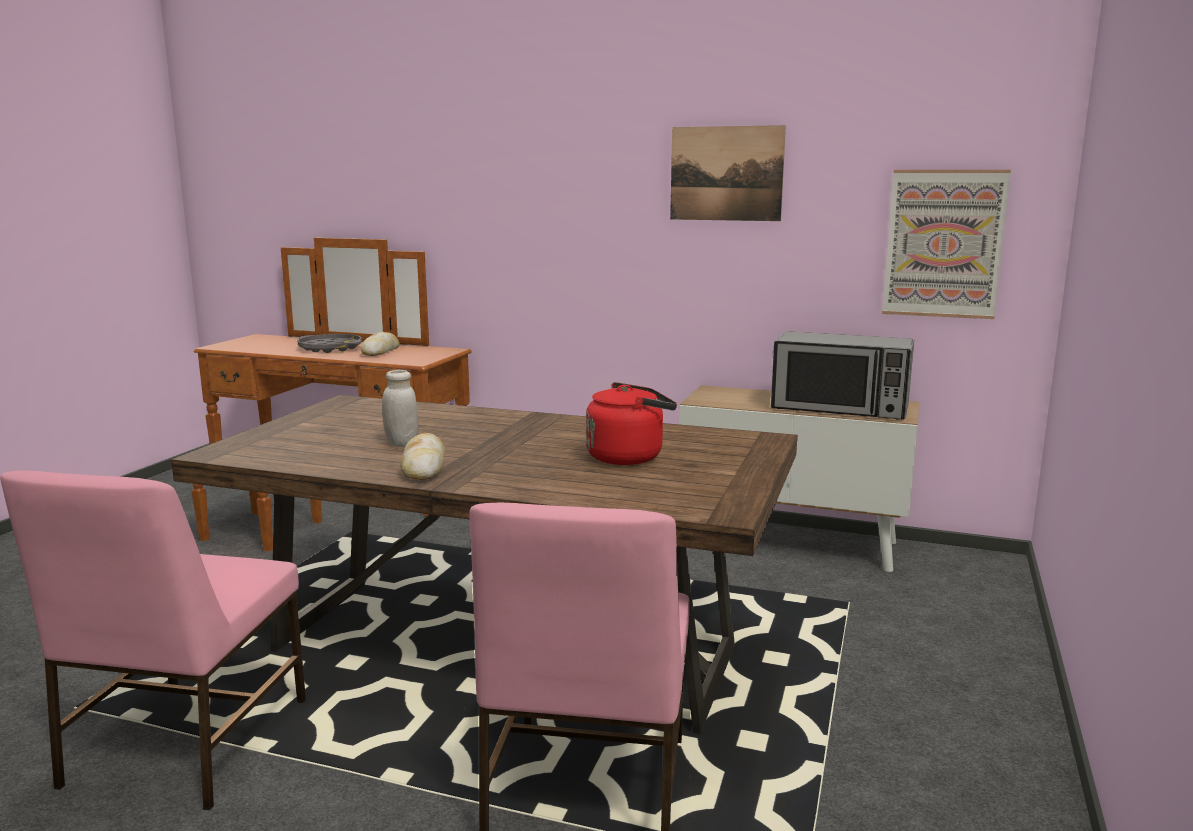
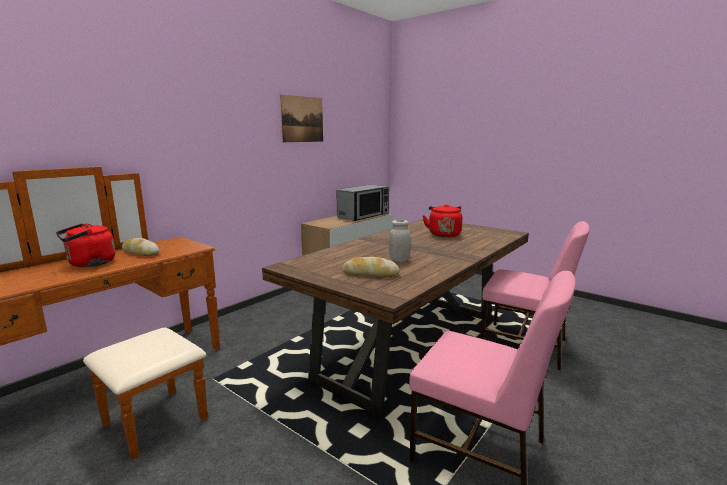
camera: 70 degrees left, 0 degrees up
grey tray [297,334,362,353] -> red kettle [56,223,116,267]
bread [400,433,445,480] -> bread moved to [343,257,400,277]
picture [882,170,1011,319] -> none

